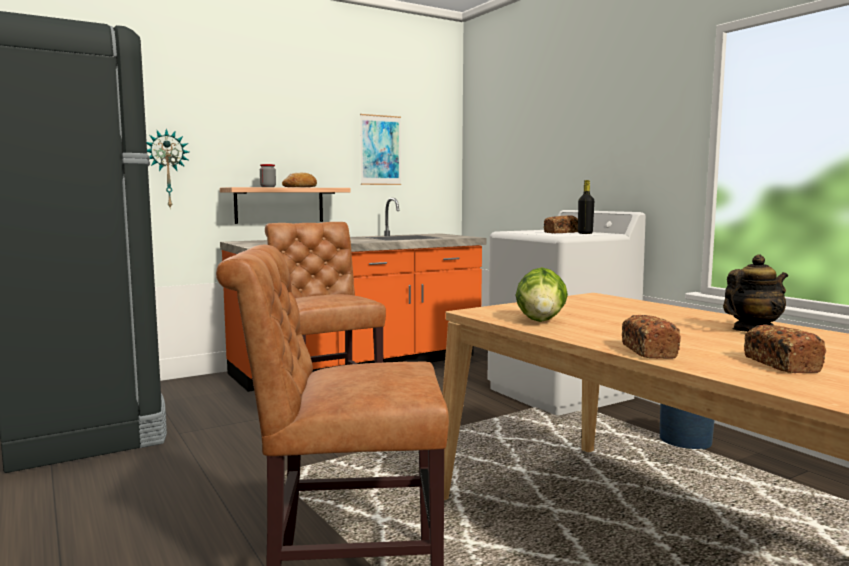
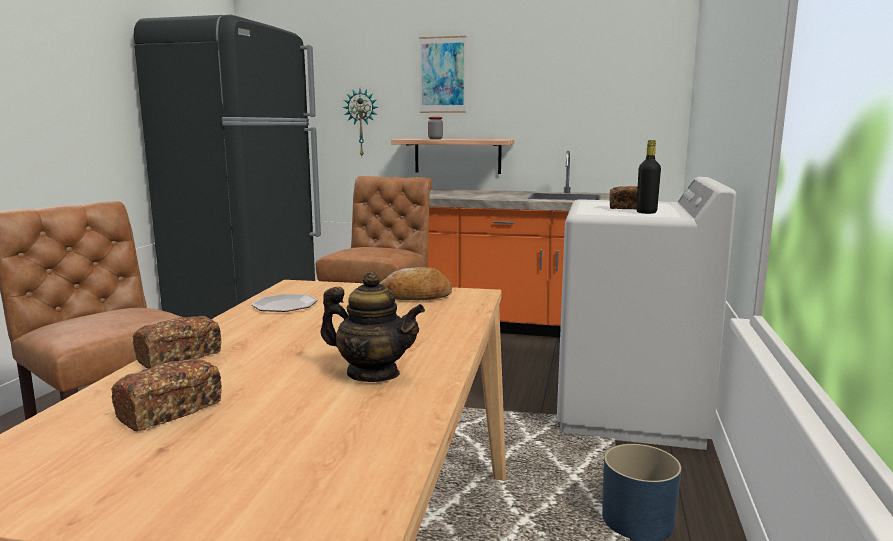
camera: 45 degrees right, 5 degrees up
bread [282,172,317,187] -> bread moved to [379,267,452,300]
picture [360,114,401,185] -> picture moved to [419,36,467,113]
lettuce [516,267,568,322] -> plate [251,294,317,312]

